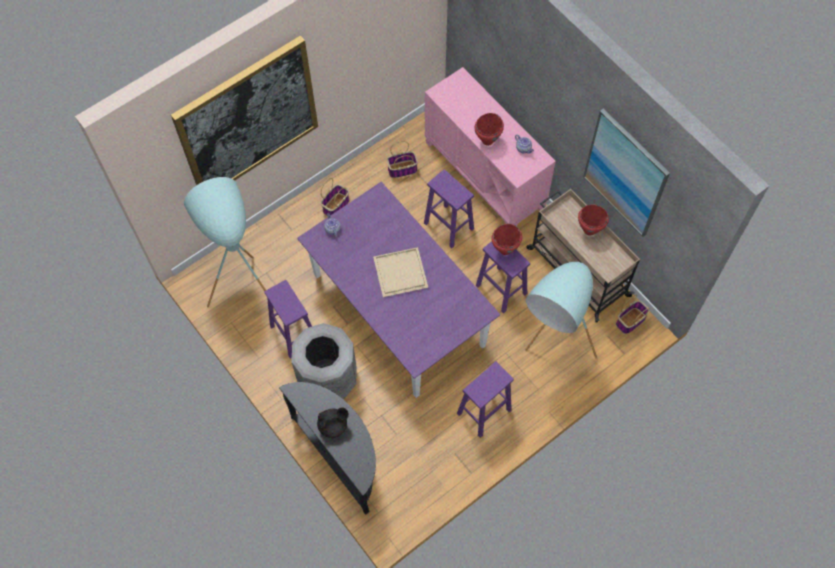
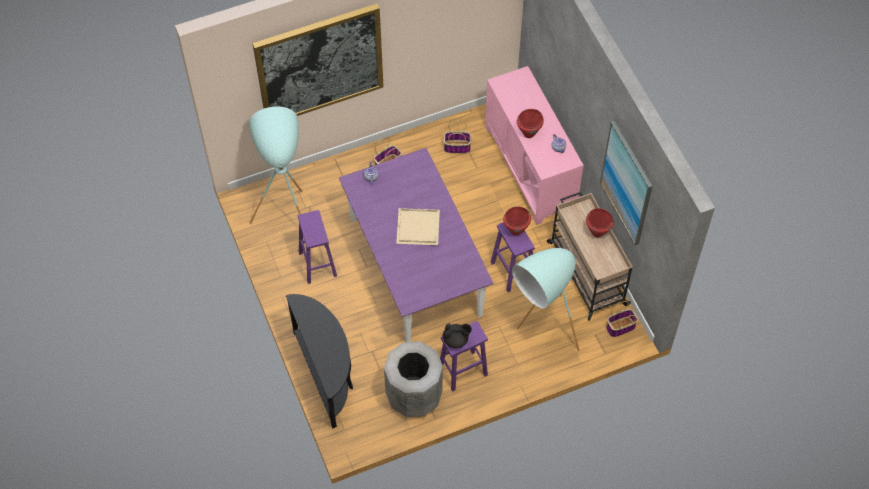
camera: 15 degrees right, 5 degrees down
grey trash can [291,323,357,399] -> grey trash can moved to [384,342,443,417]
black teapot [317,407,349,438] -> black teapot moved to [443,323,472,349]
purple stool [424,169,474,248] -> none

